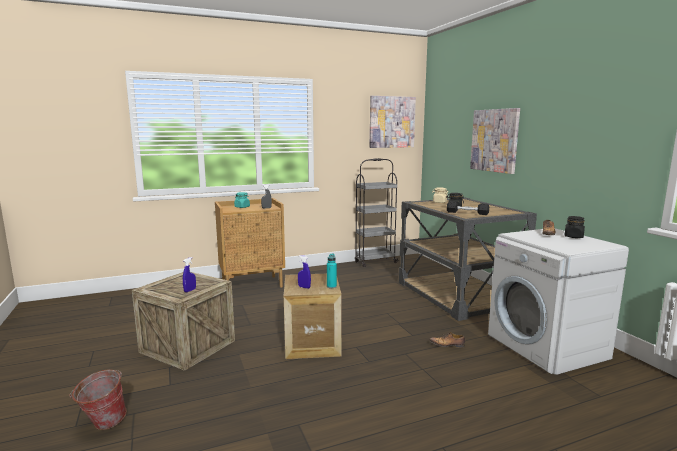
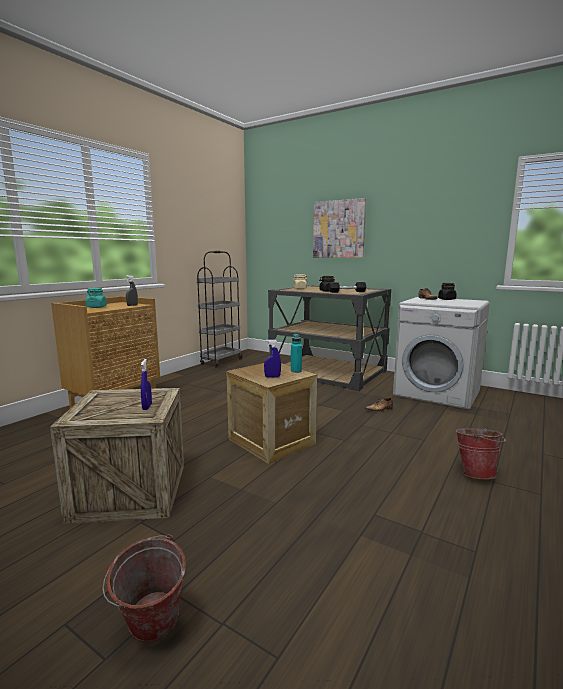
camera: 35 degrees left, 0 degrees up
picture [370,96,416,148] -> none
none -> bucket [455,426,506,480]

